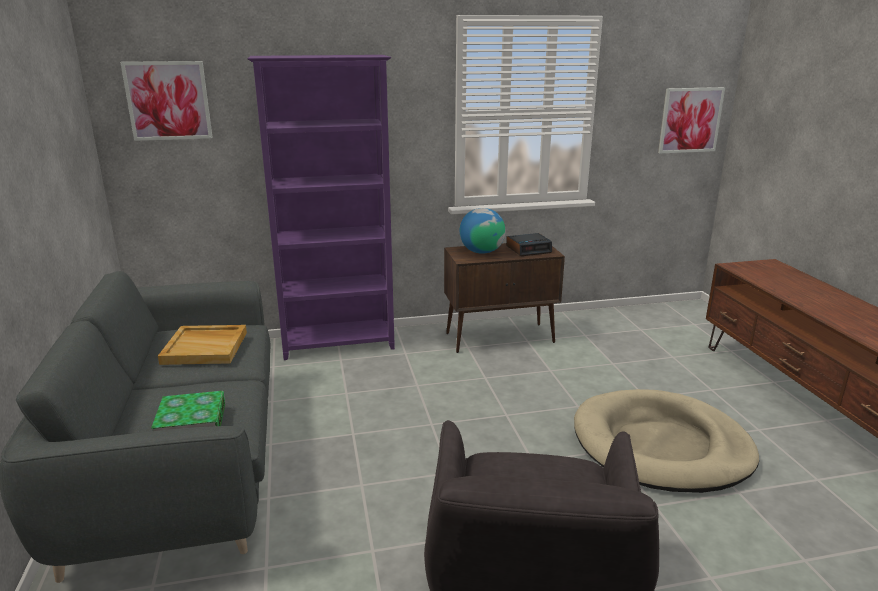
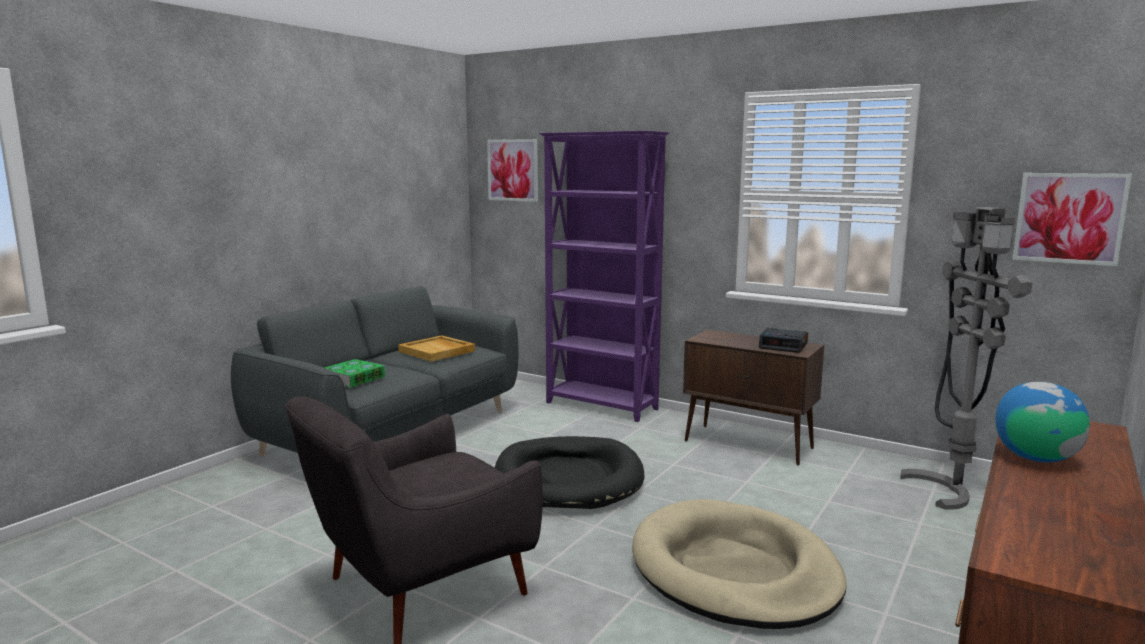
camera: 45 degrees right, 10 degrees down
globe [460,208,505,254] -> globe moved to [996,382,1090,462]
none -> black dog bed [495,436,645,509]
none -> grey floor lamp [901,207,1032,510]

